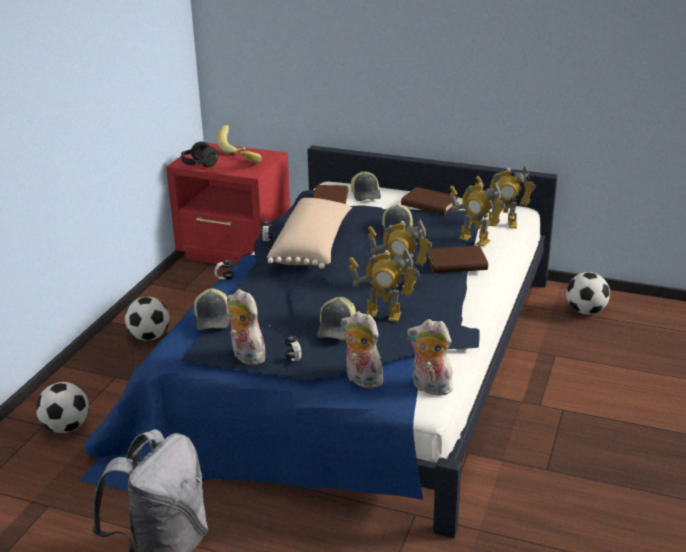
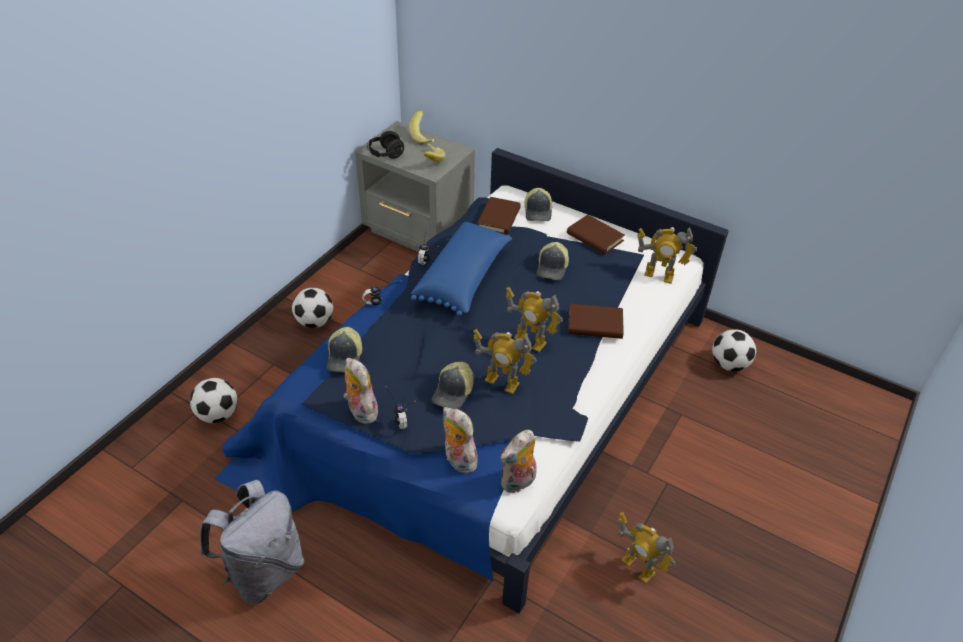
camera: 10 degrees right, 15 degrees up
red nightstand [166,143,290,267] -> grey nightstand [355,121,475,252]
beige pillow [267,198,352,269] -> blue pillow [411,222,512,316]
plush toy [407,319,455,396] -> plush toy turned 75 degrees counterclockwise [501,430,537,493]
toy robot [450,182,505,247] -> toy robot moved to [617,512,676,584]

